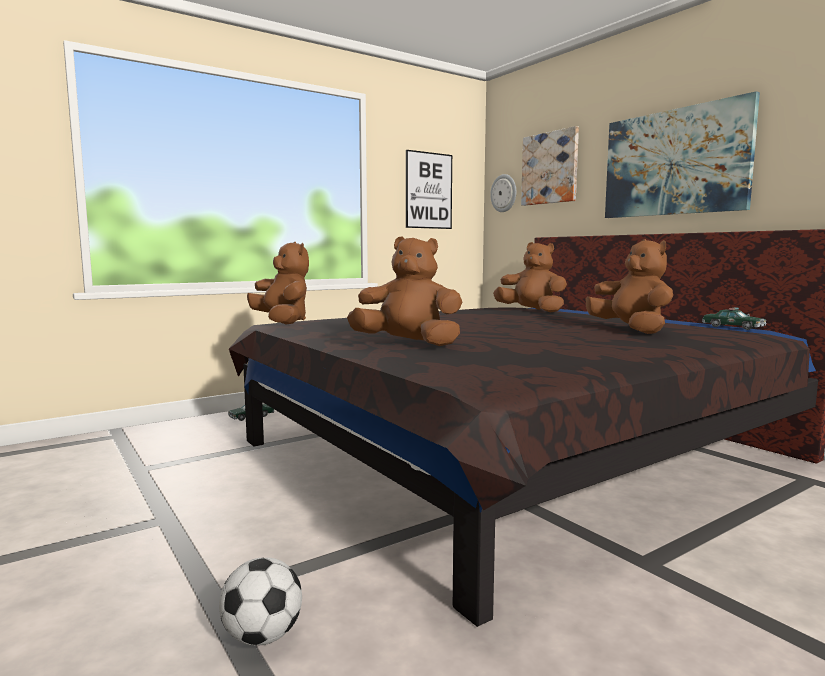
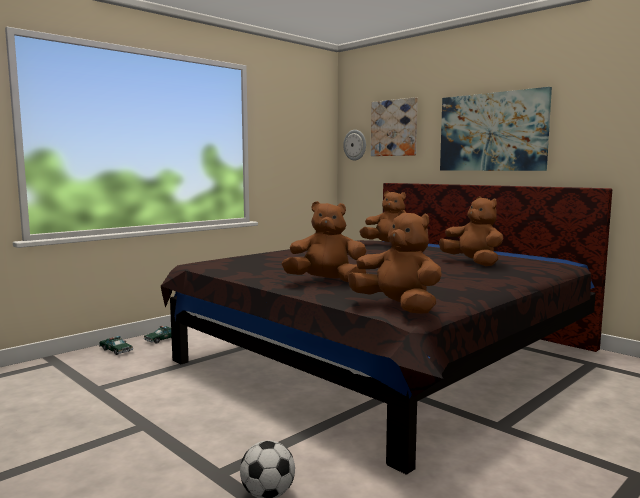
camera: 10 degrees left, 0 degrees up
brown plush toy [247,242,309,324] -> brown plush toy moved to [348,210,442,314]
picture [406,150,452,229] -> none
toy car [702,307,766,330] -> toy car moved to [99,336,133,355]

